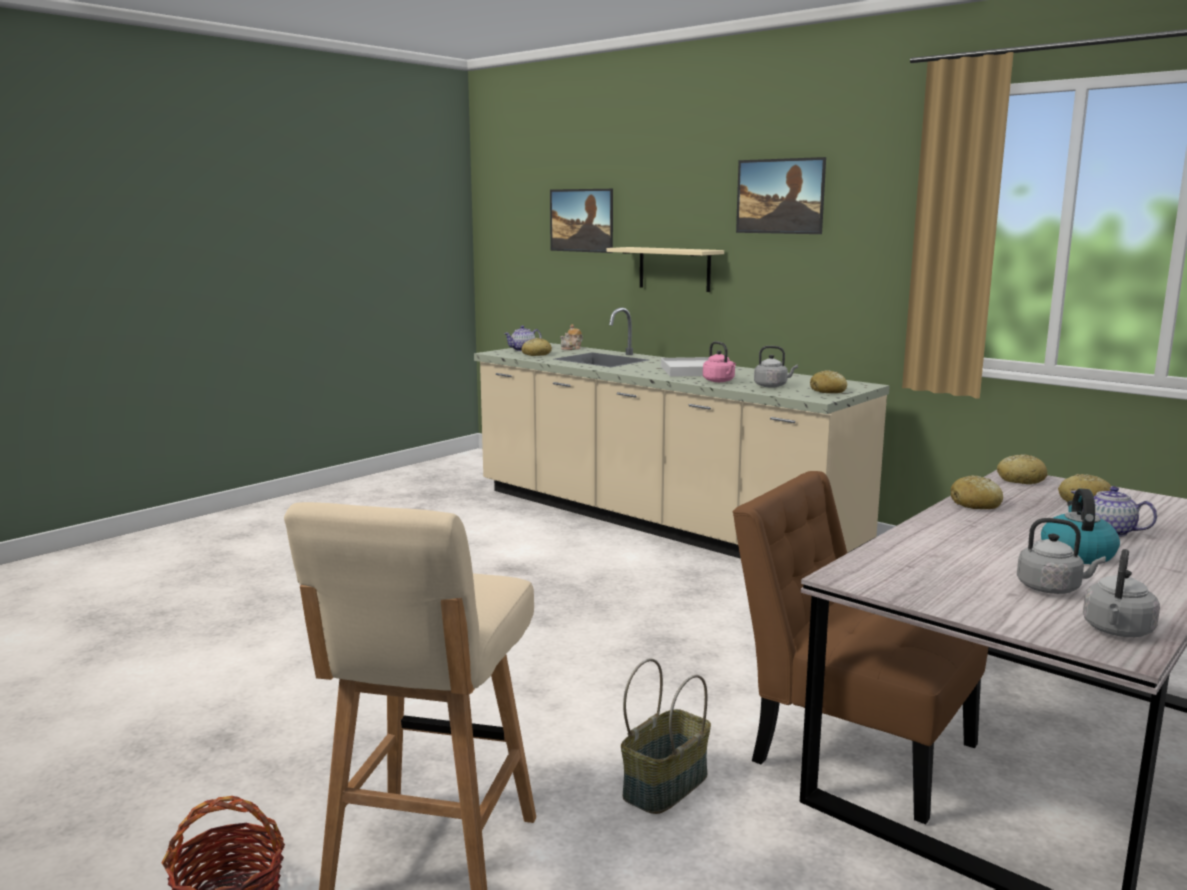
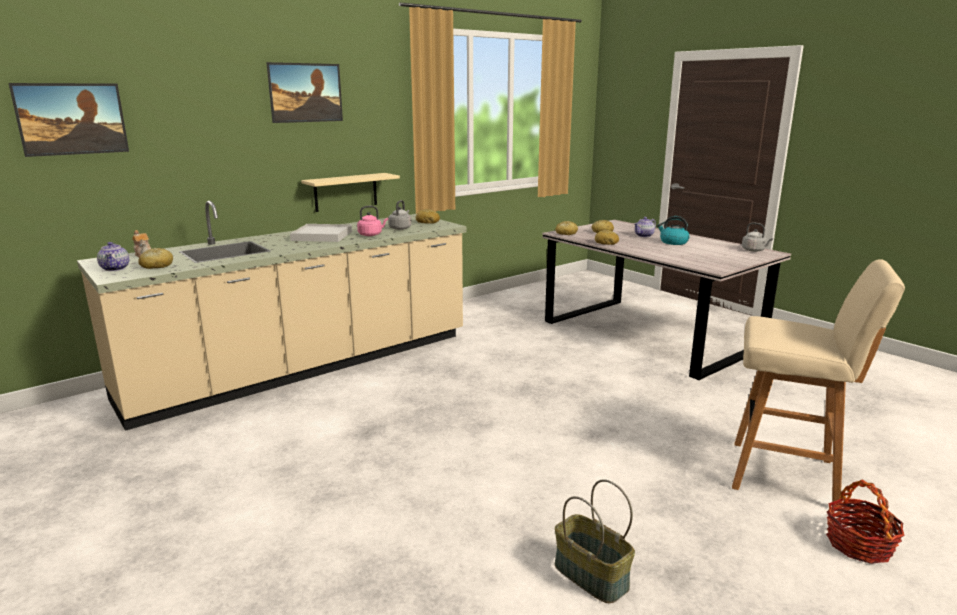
camera: 80 degrees left, 5 degrees up
beige shelf [606,247,724,292] -> beige shelf moved to [301,173,400,212]
basket [621,659,711,814] -> basket moved to [555,479,635,603]
brown chair [733,471,988,824] -> none
grey kettle [1017,518,1106,594] -> none

